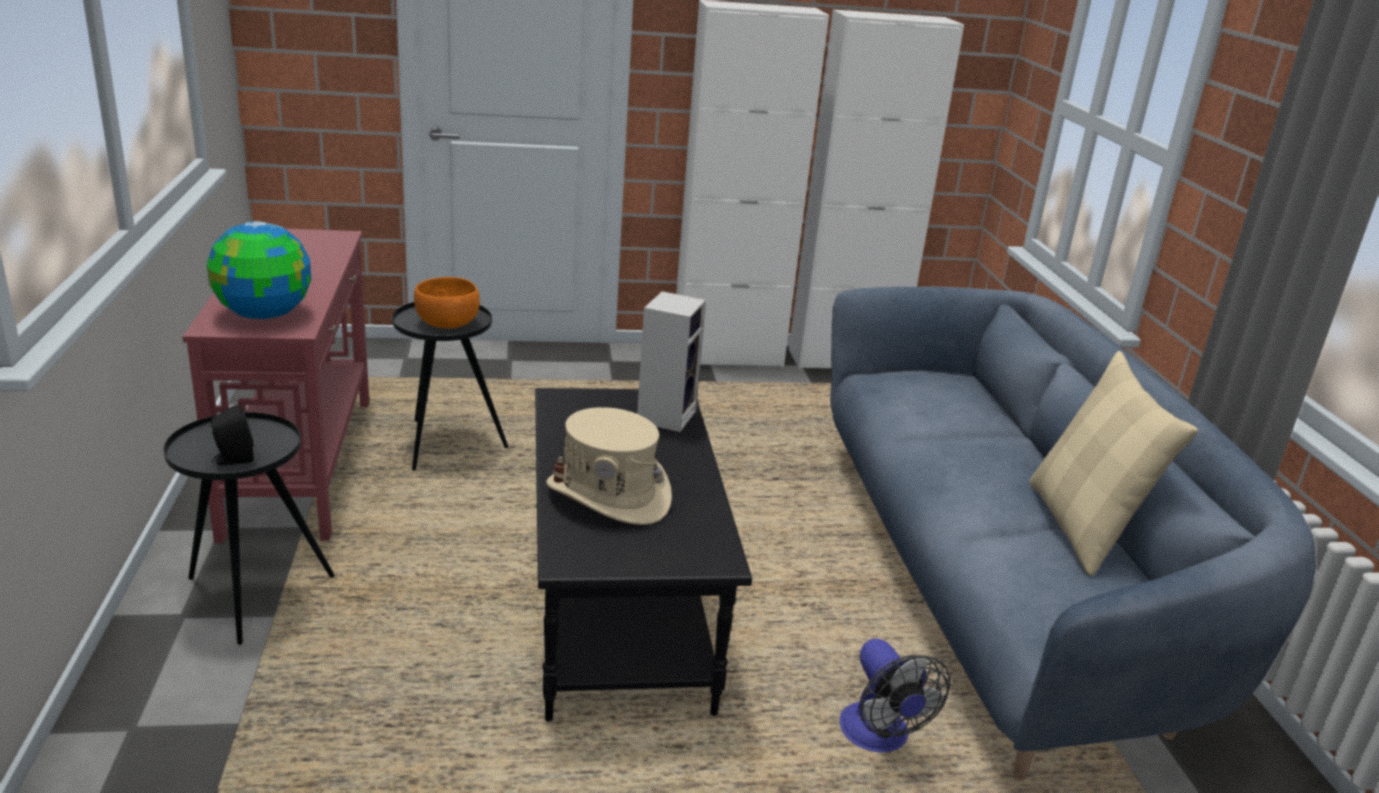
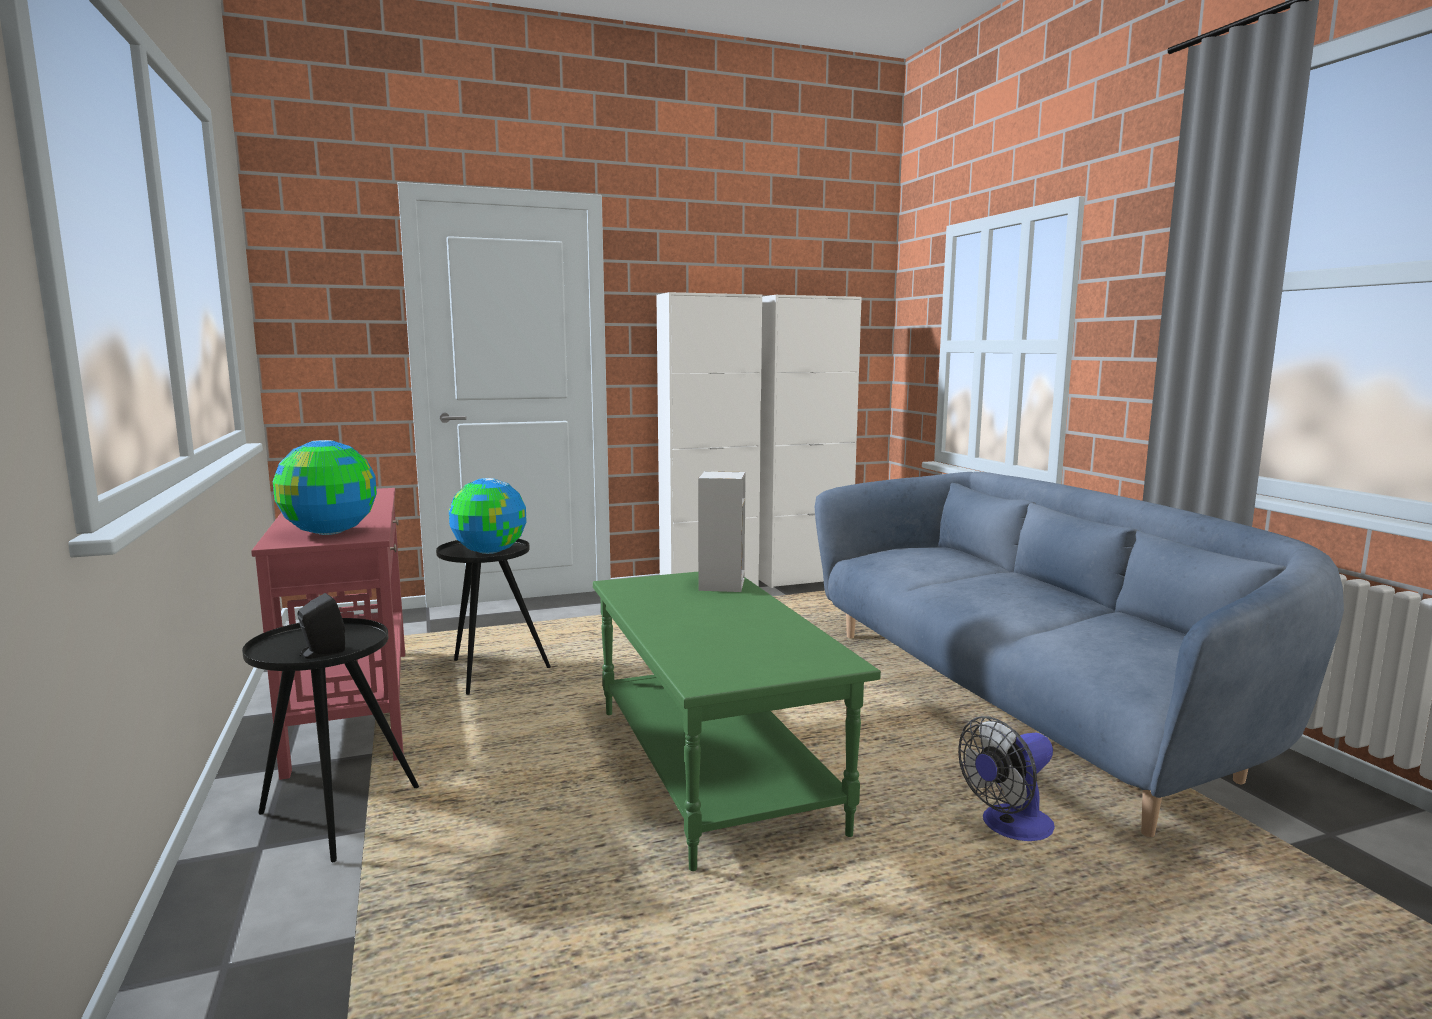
camera: 10 degrees left, 15 degrees down
orange bowl [414,277,480,328] -> globe [449,478,527,554]
black coffee table [535,388,752,722] -> green coffee table [593,572,881,871]
beige hat [547,407,672,525] -> none
fan [840,638,951,752] -> fan turned 90 degrees clockwise [958,716,1055,841]
beige pillow [1029,351,1198,576] -> none

